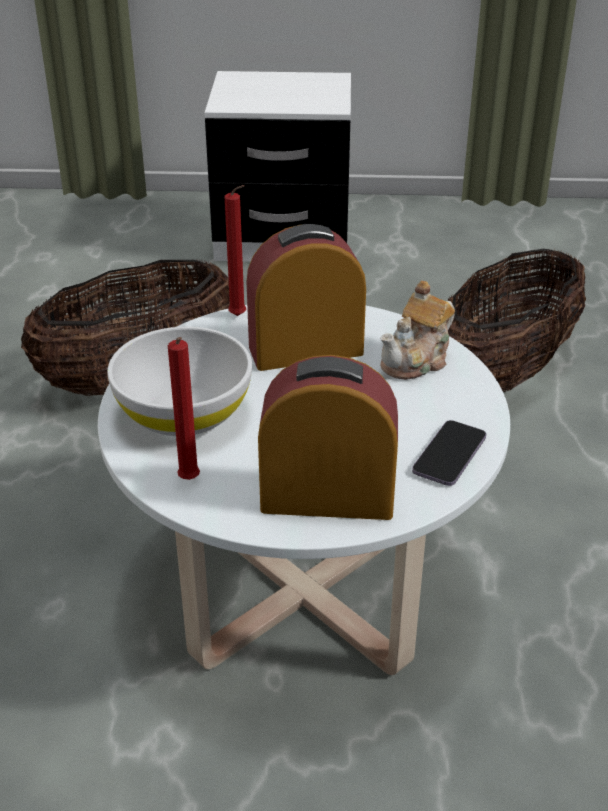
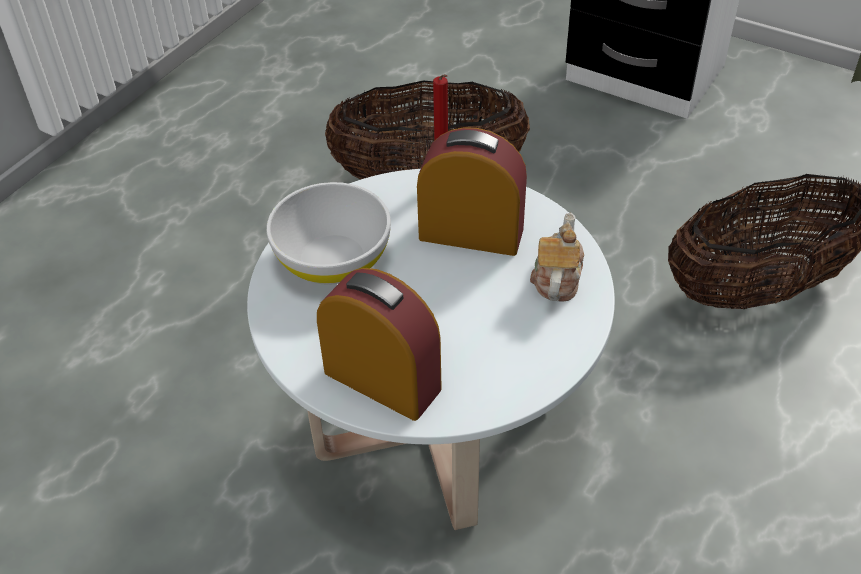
camera: 30 degrees right, 10 degrees up
red candle [168,337,200,480] -> none
teapot [380,281,455,380] -> teapot turned 120 degrees clockwise [530,213,584,302]
phone [412,420,486,486] -> none

